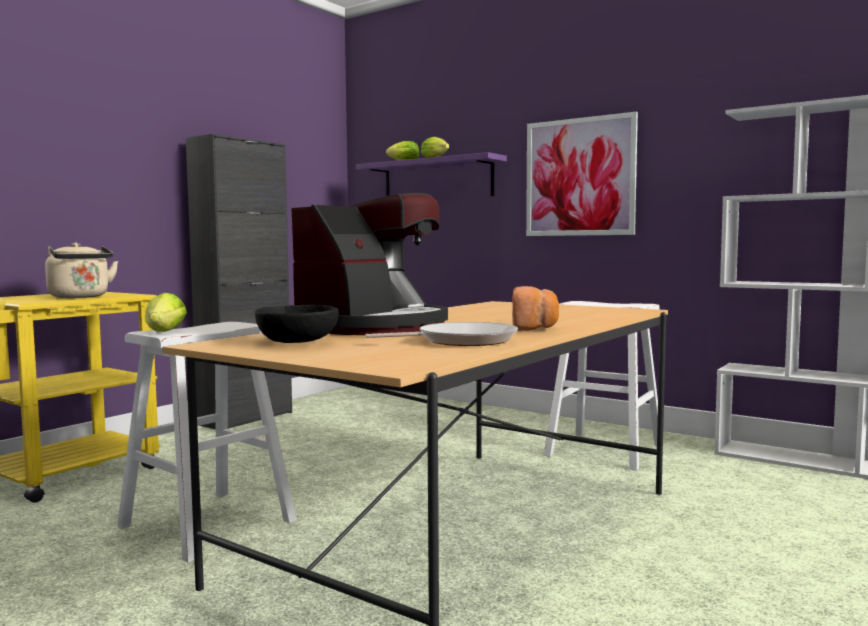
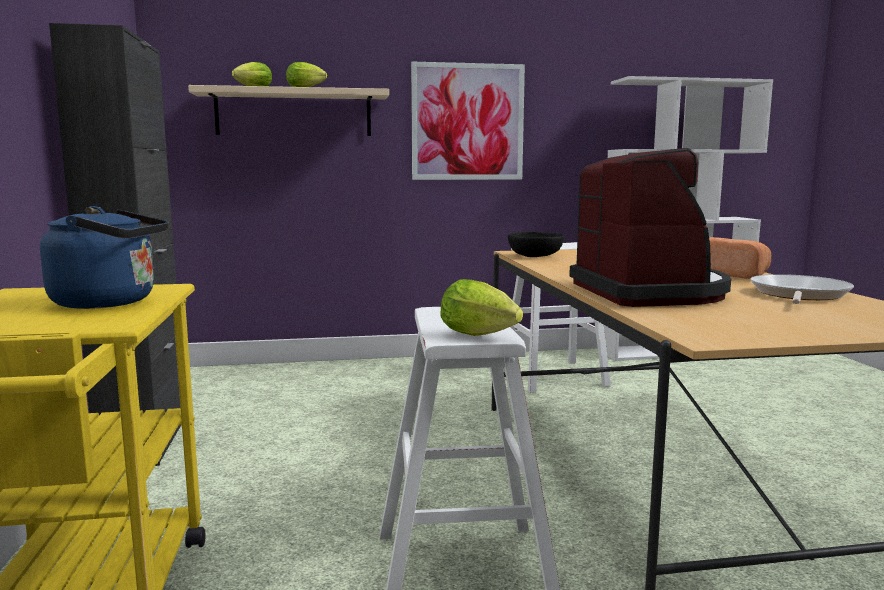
camera: 45 degrees left, 5 degrees up
beige kettle [45,242,118,298] -> blue kettle [40,206,168,309]
black bowl [255,305,339,343] -> black bowl moved to [508,232,564,257]
purple shelf [356,152,507,196] -> beige shelf [188,85,389,136]

